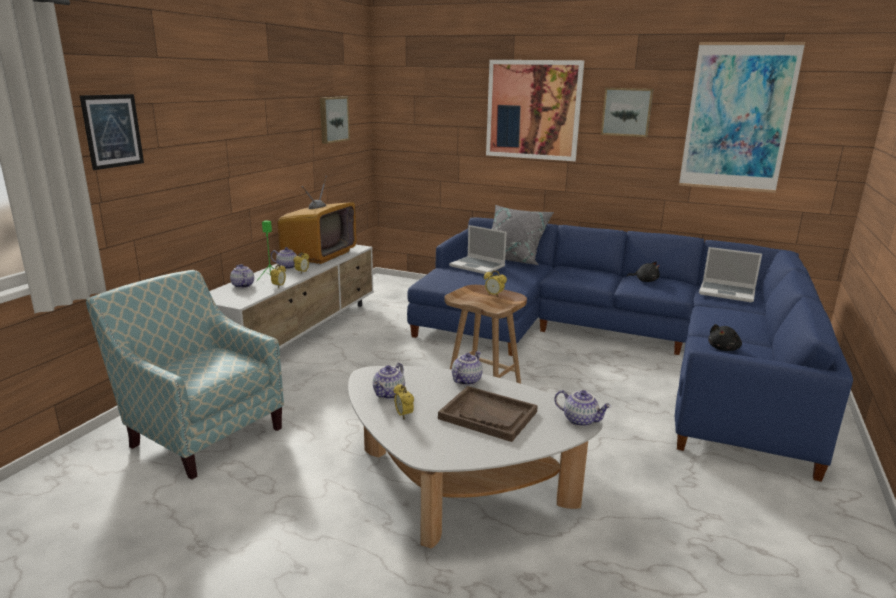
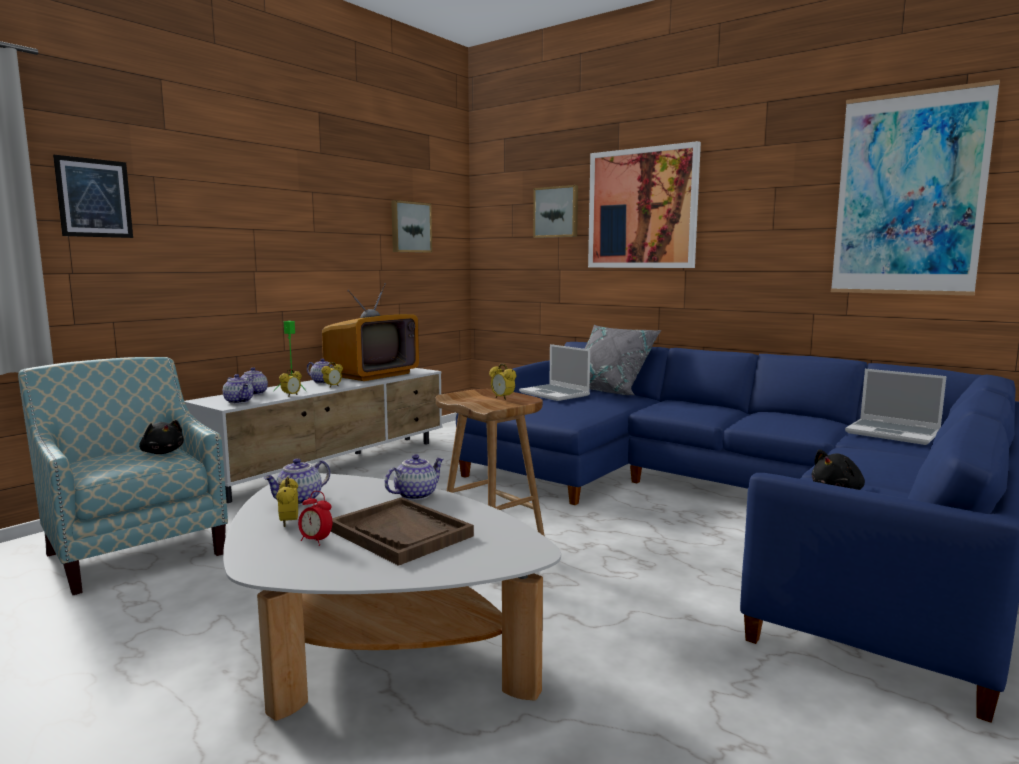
camera: 15 degrees right, 10 degrees down
teapot [554,390,611,427] -> teapot moved to [223,374,253,404]
picture [601,88,653,137] -> picture moved to [533,185,578,238]
black plush toy [627,262,660,282] -> black plush toy moved to [139,420,184,454]
none -> alarm clock [298,491,333,546]

